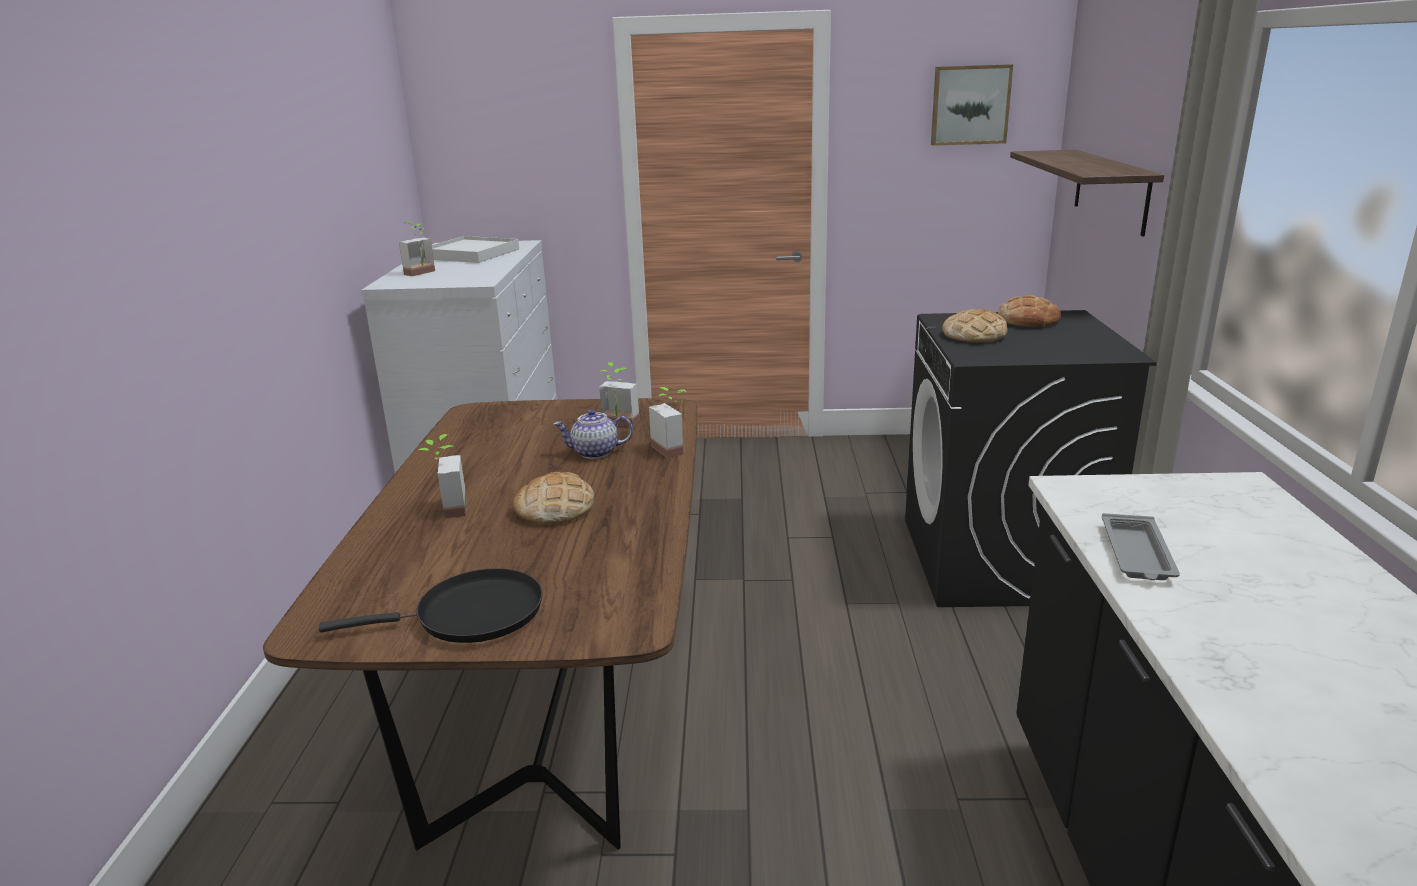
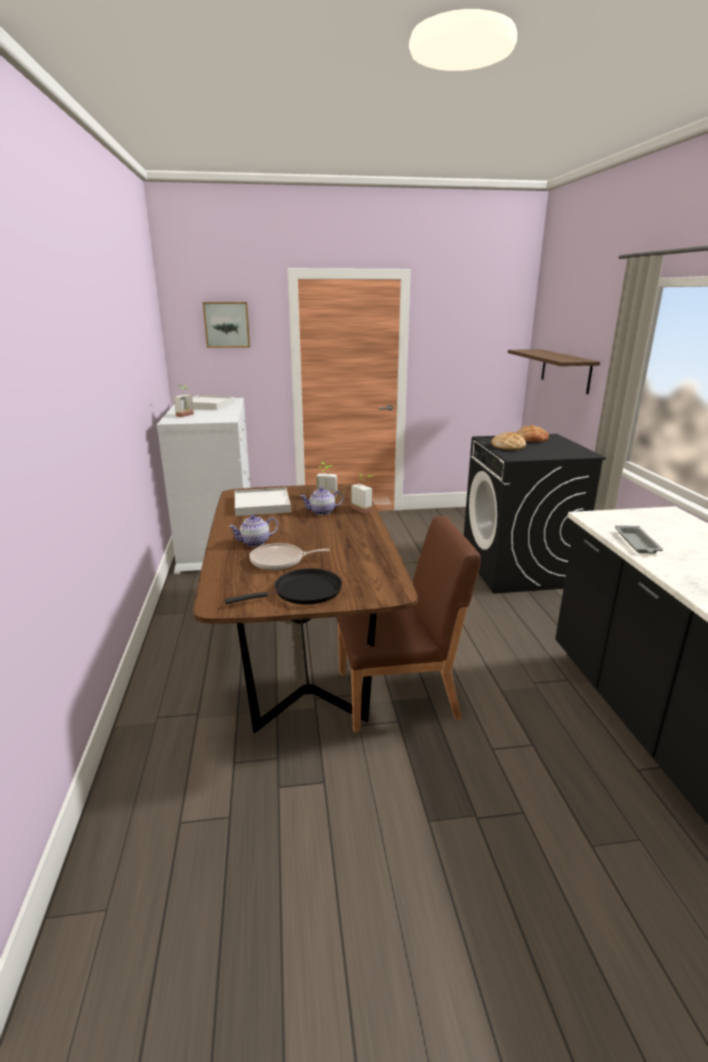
camera: 10 degrees left, 0 degrees up
potted plant [419,434,467,518] -> teapot [229,515,278,547]
bread [512,472,594,524] -> none
picture [931,64,1013,146] -> picture moved to [203,302,250,348]
none -> white tray [235,487,291,516]
none -> frying pan [249,543,329,570]
none -> brown chair [337,516,481,733]

